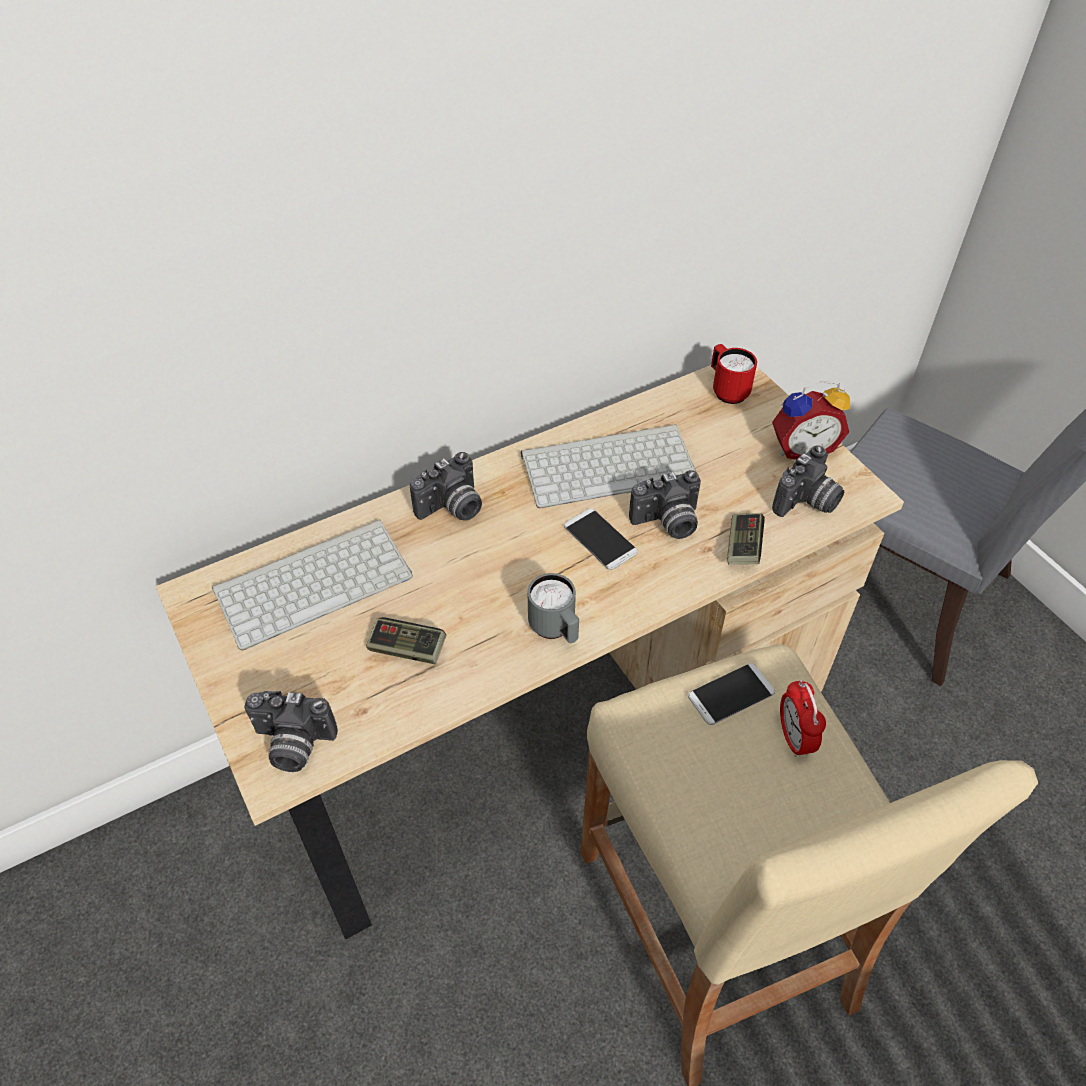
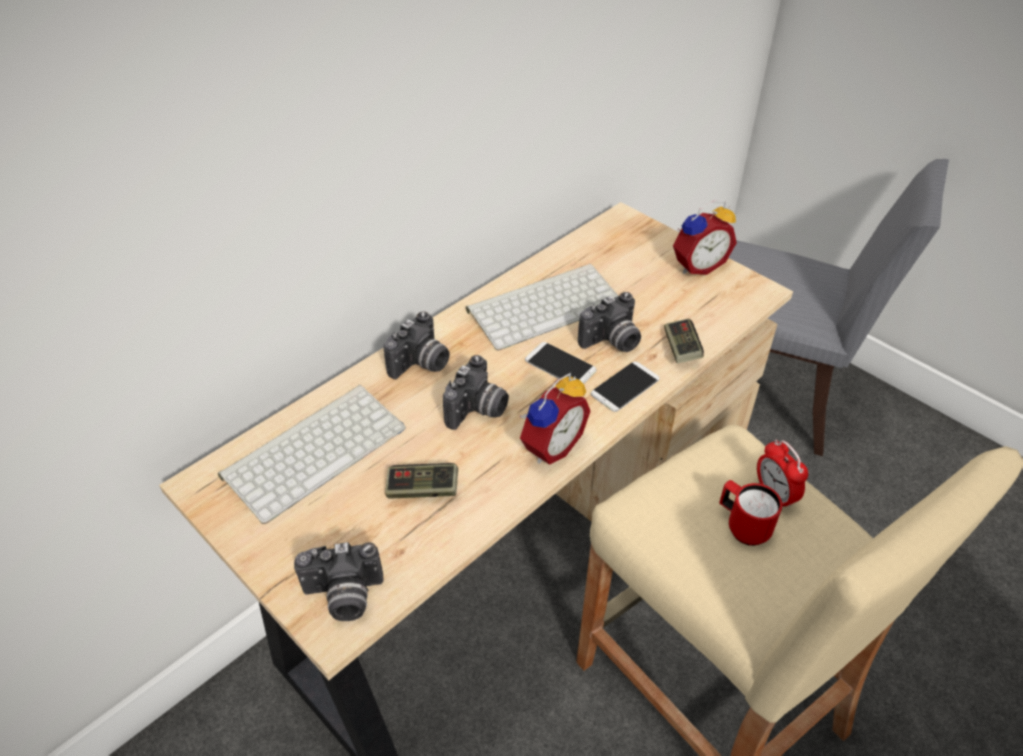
camera: 15 degrees left, 5 degrees down
grey mug [528,573,579,643] -> alarm clock [520,373,591,465]
phone [688,663,775,725] -> phone moved to [591,361,660,412]
red mug [711,344,757,404] -> red mug moved to [719,480,782,546]
camera [772,445,844,517] -> camera moved to [443,355,509,430]

